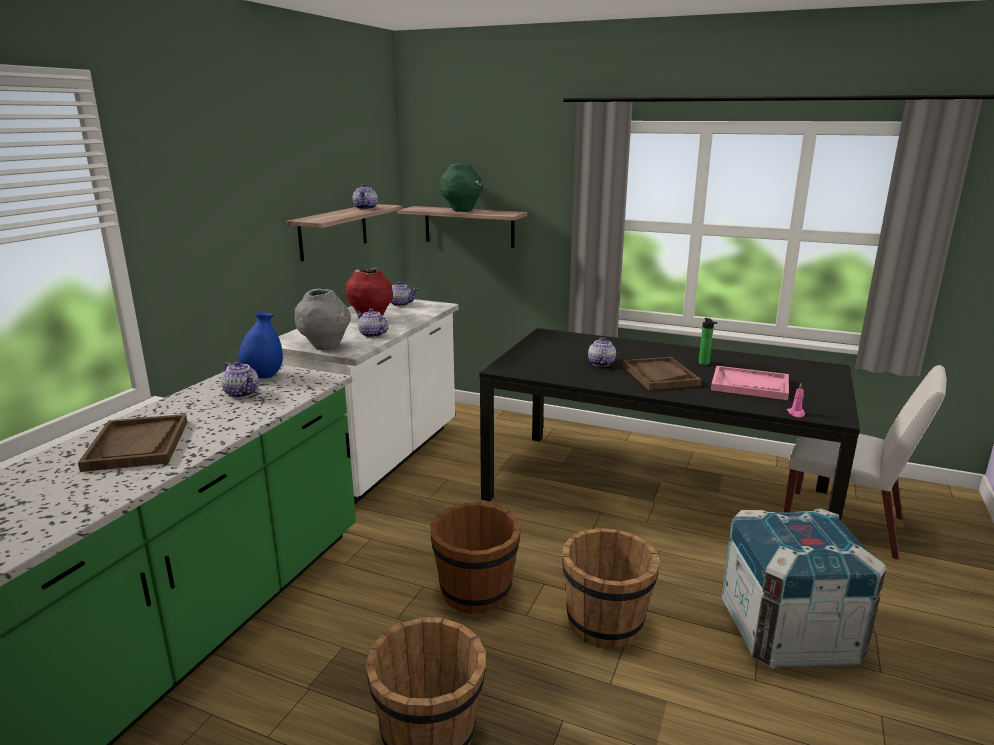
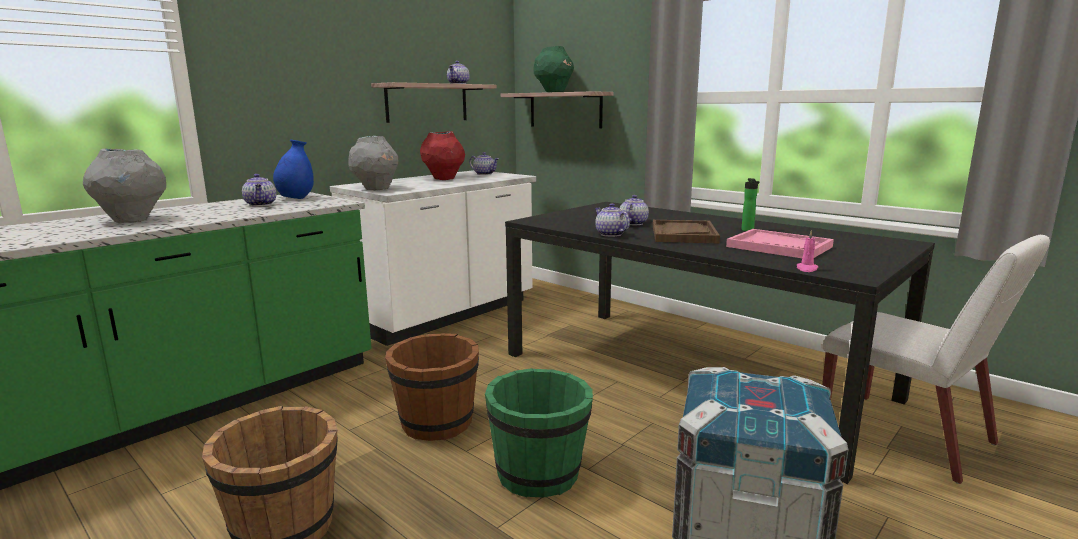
camera: 20 degrees right, 5 degrees down
brown tray [78,414,187,472] -> grey vase [83,149,166,223]
teapot [356,308,389,338] -> teapot moved to [595,203,630,237]
brown bucket [562,528,660,649] -> green bucket [485,368,593,498]

